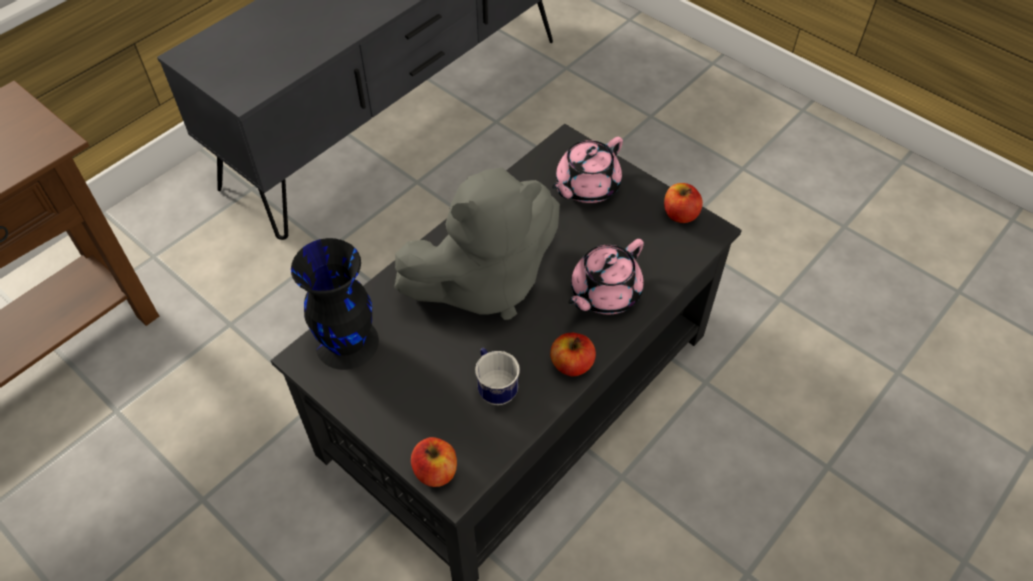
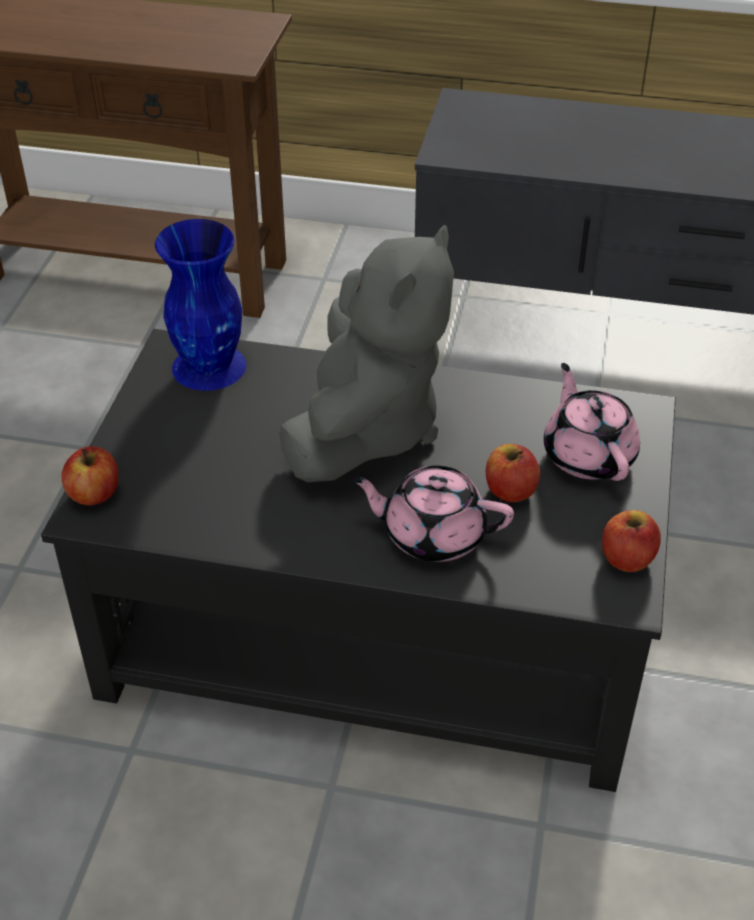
camera: 60 degrees right, 10 degrees down
black vase [291,238,379,370] -> blue vase [155,219,246,391]
grey plush toy [394,168,560,320] -> grey plush toy turned 105 degrees counterclockwise [279,225,454,482]
mug [475,348,520,405] -> none
apple [550,333,596,376] -> apple moved to [486,444,540,502]
pink teapot [552,137,623,203] -> pink teapot turned 60 degrees clockwise [544,363,640,481]

